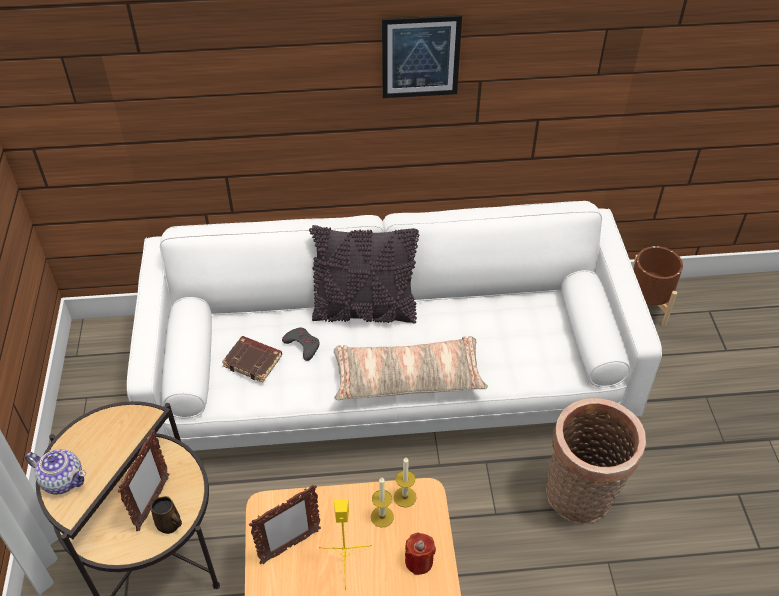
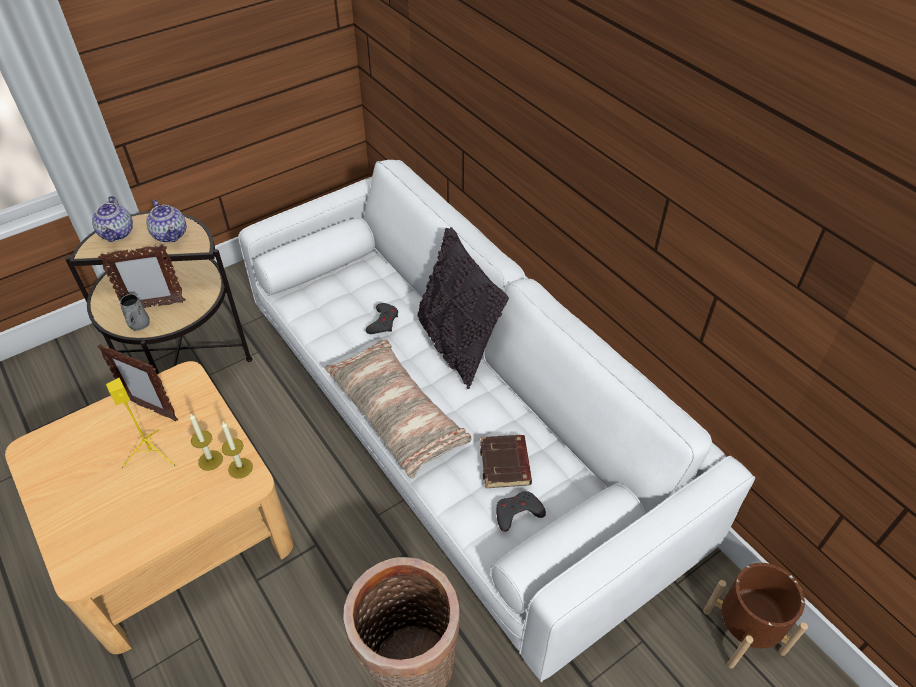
camera: 60 degrees right, 0 degrees up
brown mug [151,496,182,534] -> grey mug [120,293,150,331]
brown book [222,336,282,382] -> brown book moved to [480,435,532,488]
picture [382,15,462,98] -> none
red candle [405,533,436,575] -> none
none -> teapot [146,200,187,243]
none -> grey game controller [496,491,546,532]

